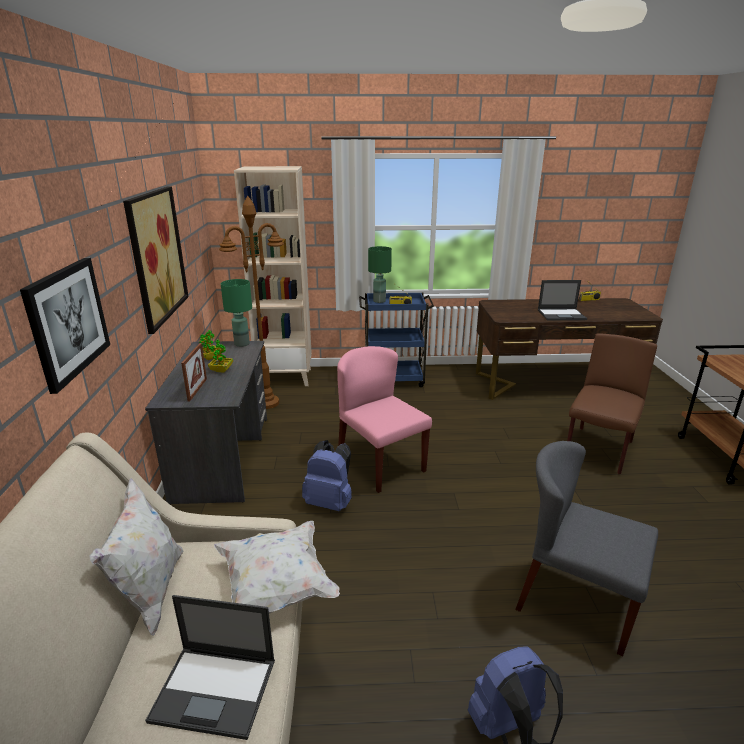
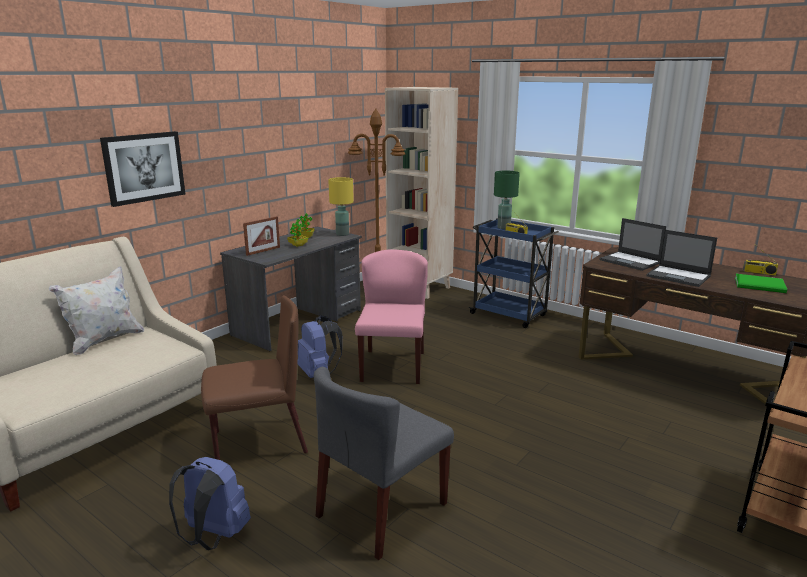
camera: 40 degrees right, 5 degrees down
picture [123,187,189,334] -> none
laptop [145,595,275,740] -> laptop moved to [599,218,666,271]
white pillow [214,521,340,614] -> none
green table lamp [221,279,252,347] -> yellow table lamp [328,177,354,236]
grey chair [515,441,658,656] -> grey chair turned 120 degrees counterclockwise [314,367,454,560]
brown chair [567,333,657,474] -> brown chair moved to [201,295,308,460]
none -> green book [735,274,787,293]

